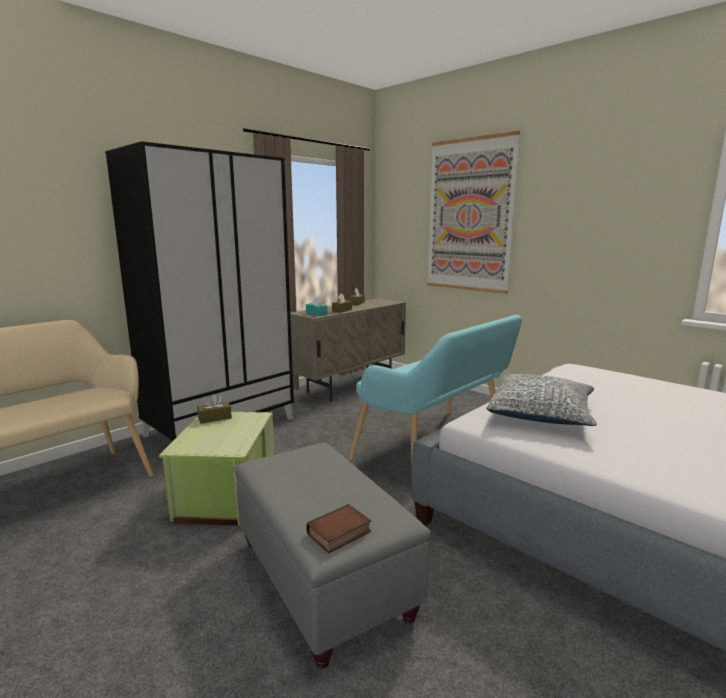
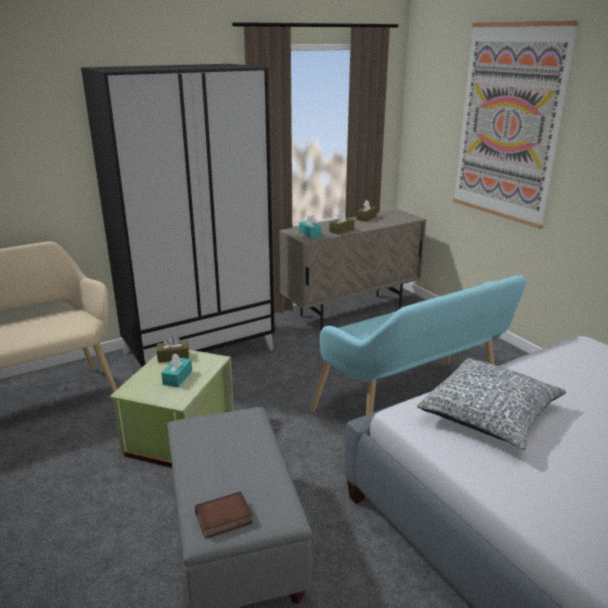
camera: 15 degrees right, 10 degrees up
none -> turquoise tissue box [161,353,192,387]

